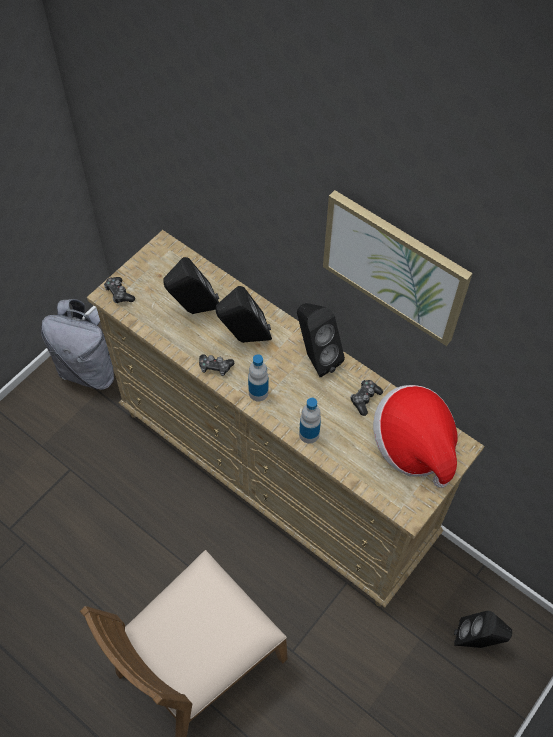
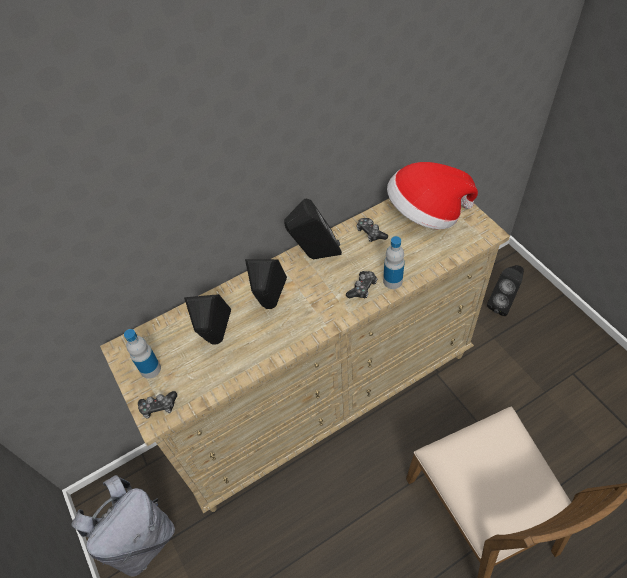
camera: 65 degrees left, 5 degrees down
game controller [199,354,234,376] -> game controller moved to [346,271,377,298]
bottle [248,354,268,401] -> bottle moved to [124,329,161,379]
picture [323,190,473,346] -> none

